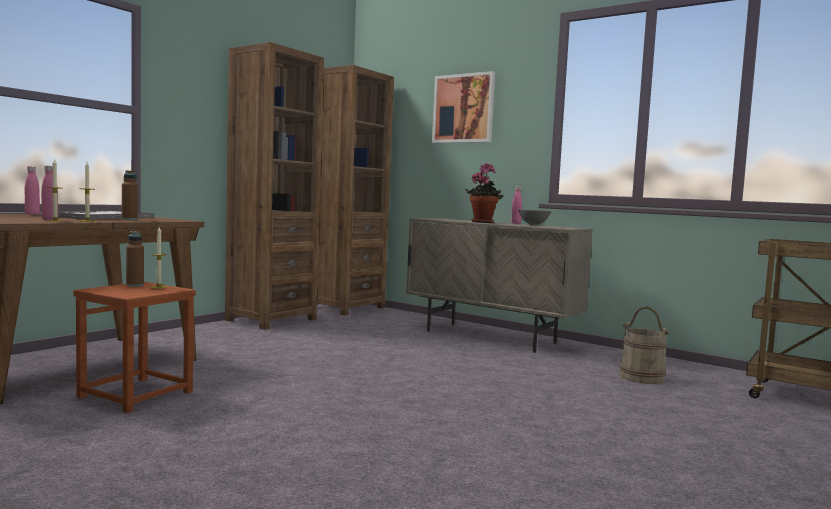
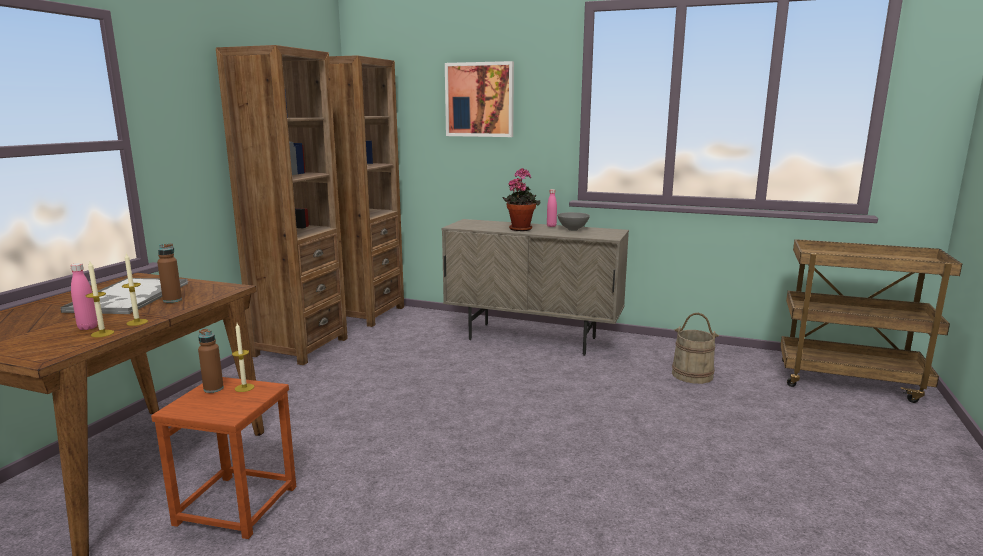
camera: 15 degrees left, 10 degrees up
pink bottle [25,166,40,215] -> none

